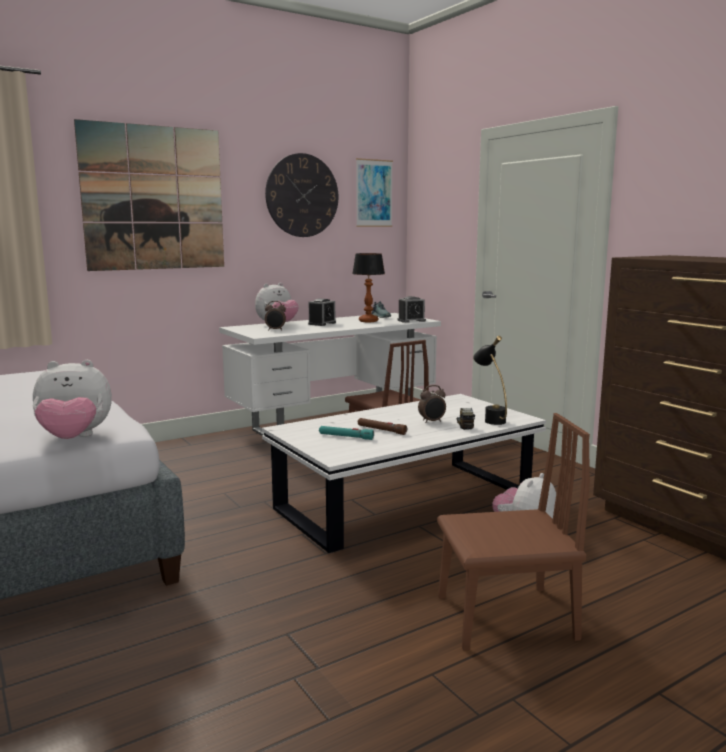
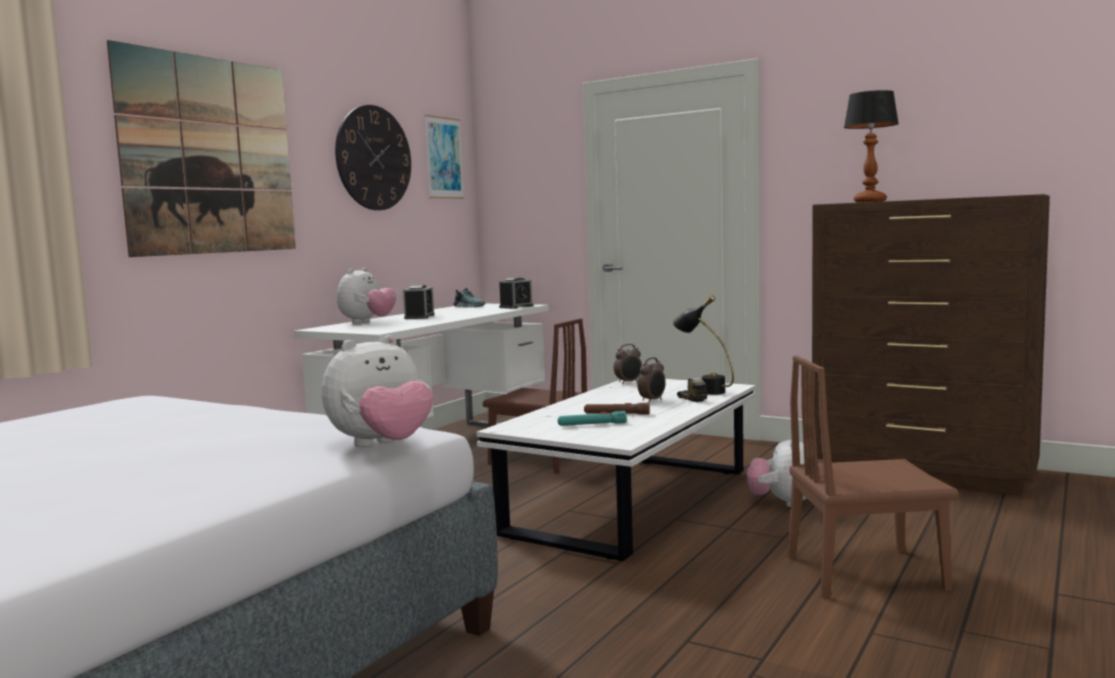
camera: 25 degrees left, 5 degrees down
alarm clock [265,301,286,331] -> alarm clock moved to [614,344,642,384]
table lamp [352,253,385,322] -> table lamp moved to [844,90,899,203]
brown chair [437,413,590,650] -> brown chair turned 150 degrees counterclockwise [788,356,959,599]

